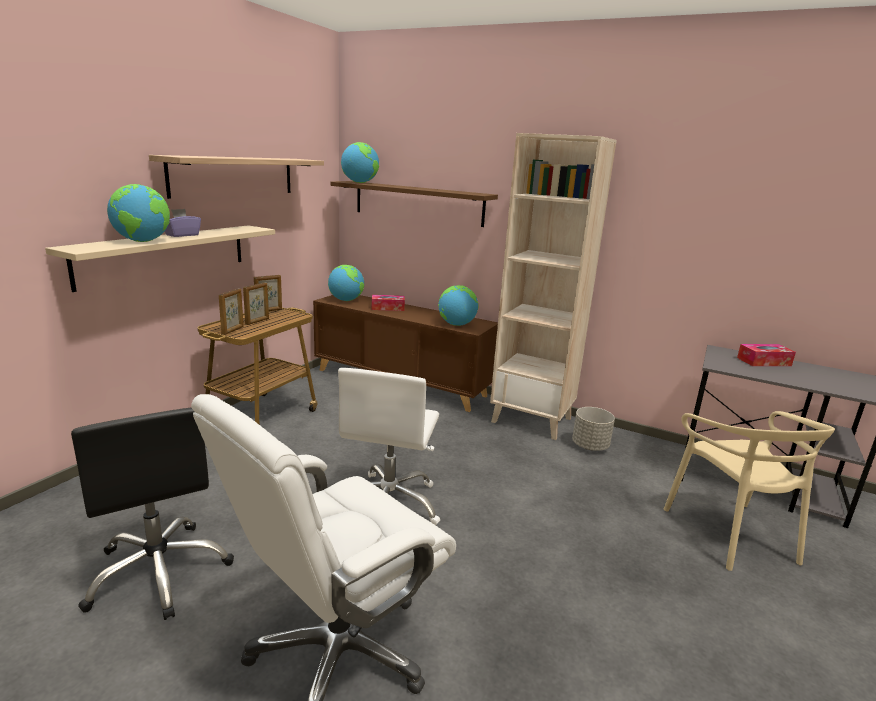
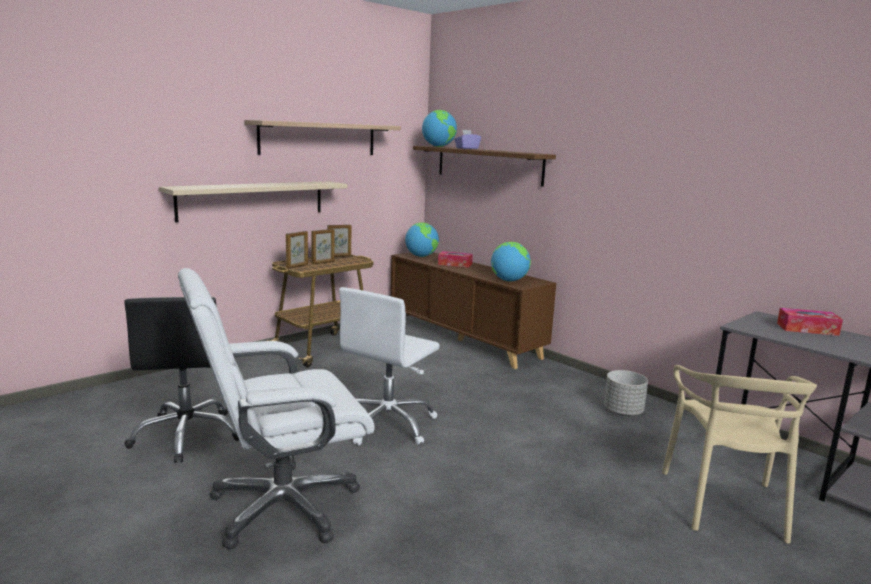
camera: 20 degrees right, 5 degrees down
globe [107,184,170,242] -> none
purple tissue box [165,209,201,237] -> purple tissue box moved to [454,130,481,149]
beige bookcase [490,133,617,440] -> none

